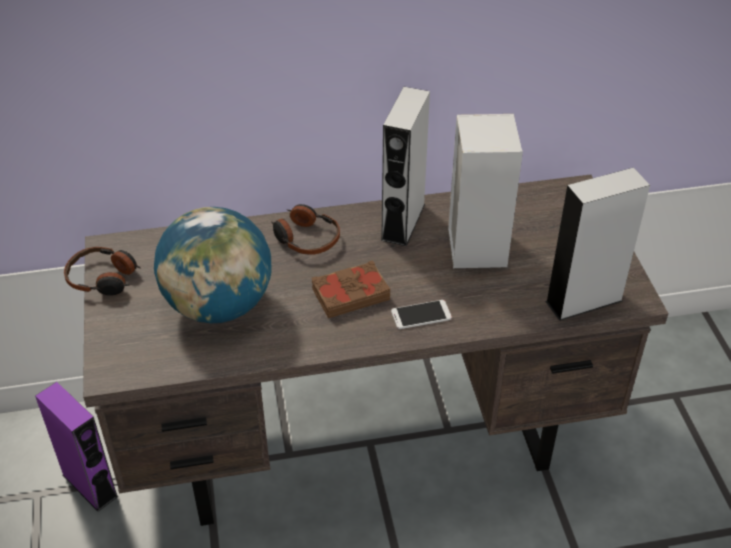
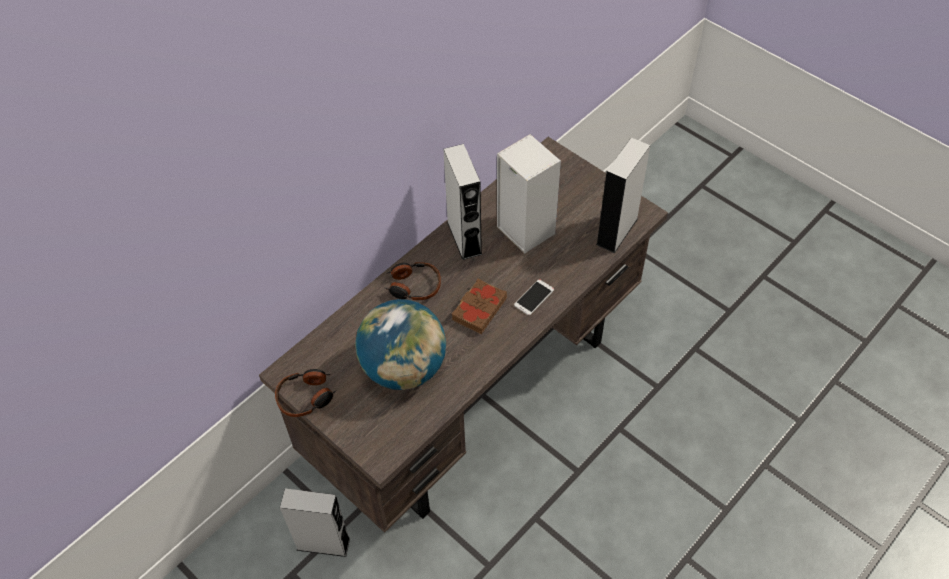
camera: 35 degrees left, 10 degrees up
purple speaker [35,382,119,511] -> grey speaker [280,488,350,557]

